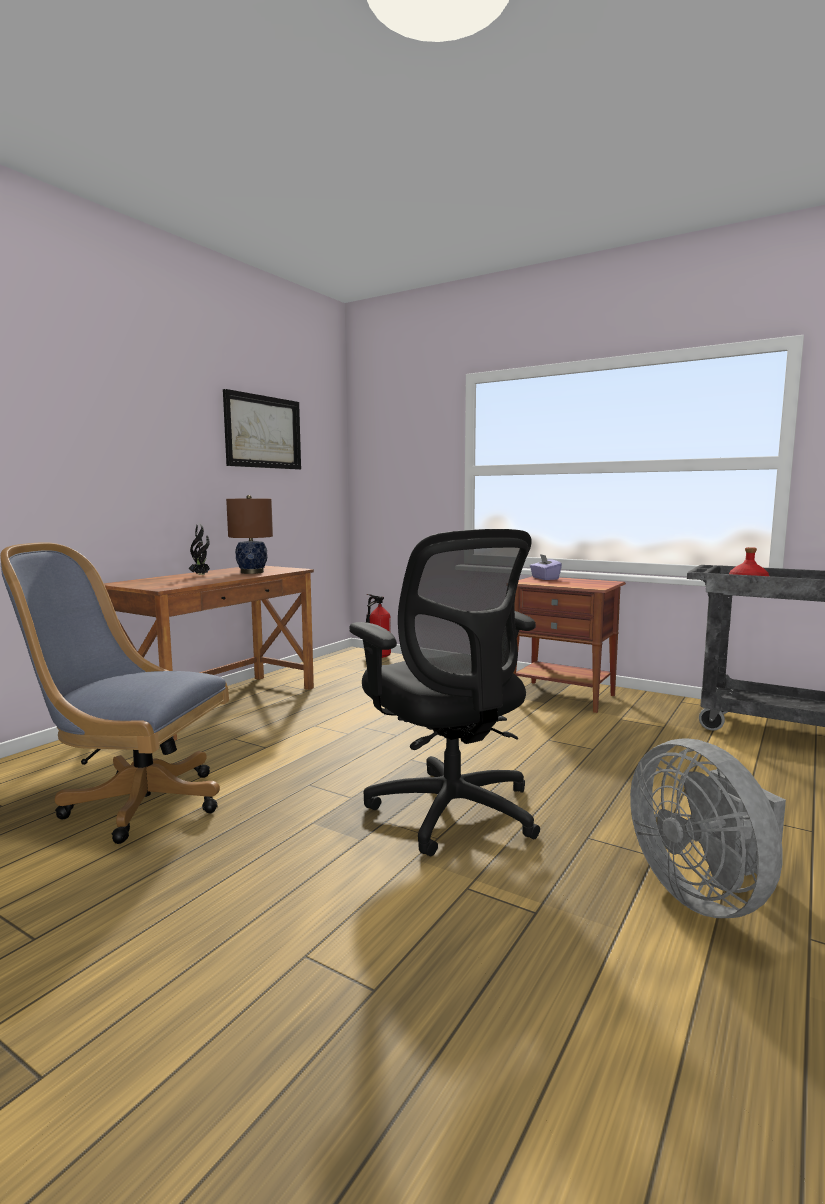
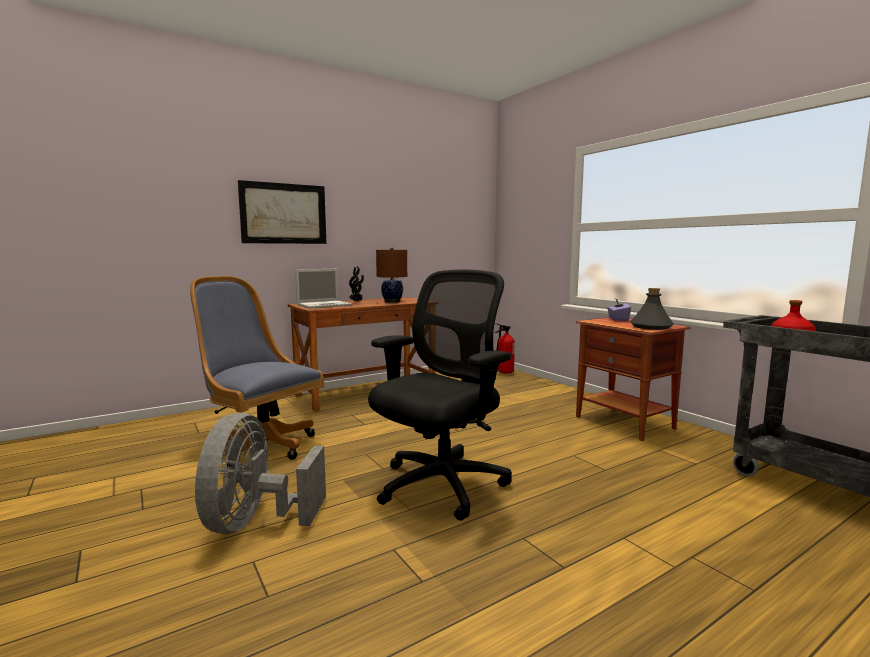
camera: 25 degrees right, 0 degrees up
picture [223,389,301,470] -> picture moved to [238,180,326,244]
black office chair [350,529,540,856] -> black office chair turned 135 degrees counterclockwise [368,270,512,521]
grey fan [630,738,786,918] -> grey fan moved to [195,413,326,534]
none -> laptop [295,269,352,309]
none -> grey bottle [630,288,674,330]

